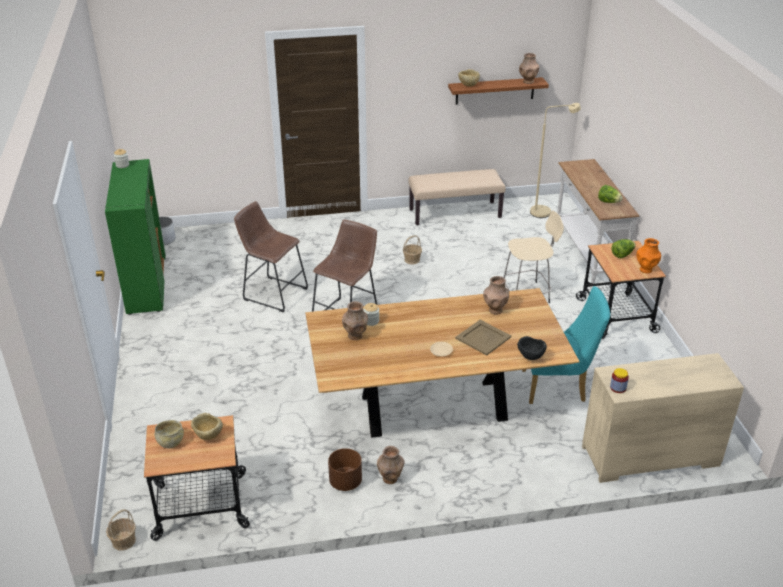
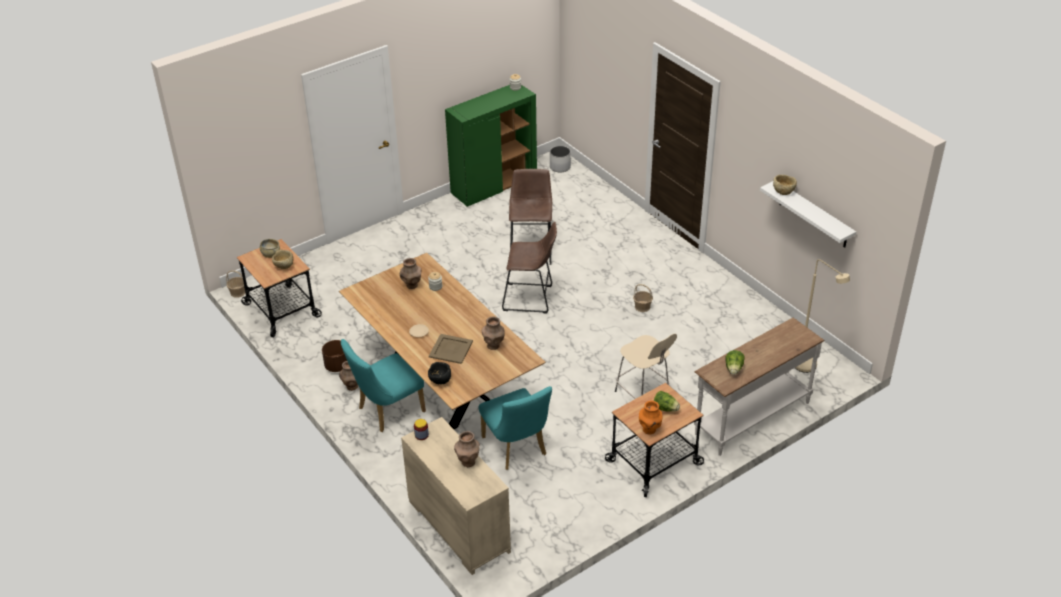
camera: 65 degrees right, 5 degrees up
beige bench [409,169,505,225] -> none
brown shelf [448,77,549,105] -> white shelf [760,181,856,247]
brown vase [519,53,539,84] -> brown vase moved to [454,431,480,467]
none -> turquoise chair [341,339,426,432]

